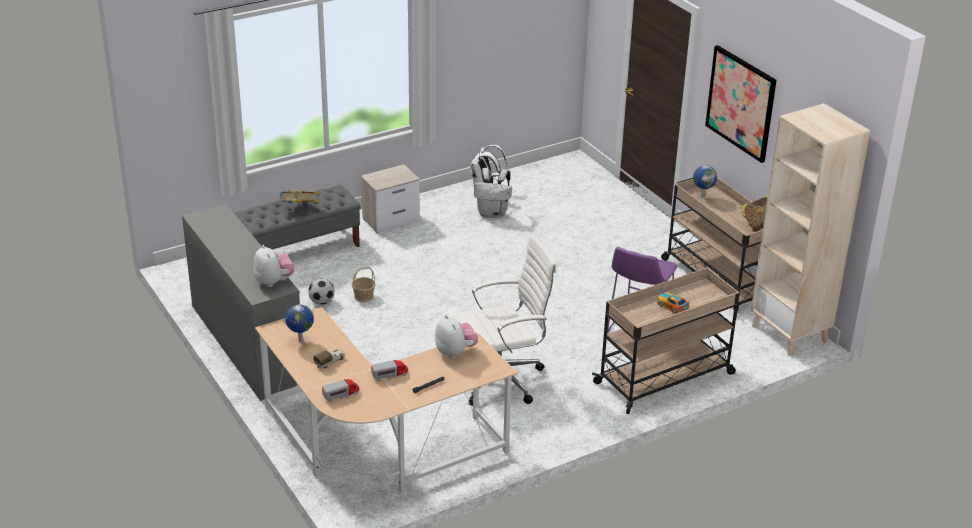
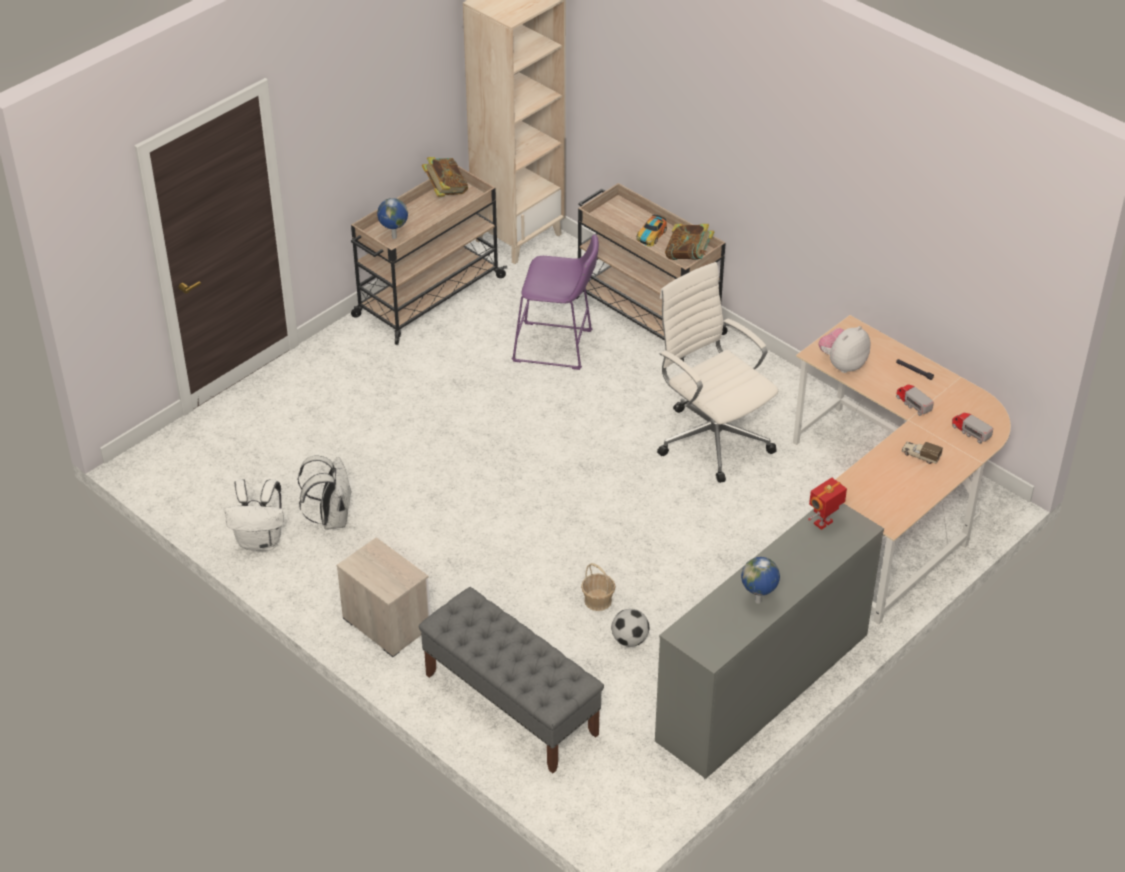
camera: 105 degrees left, 10 degrees up
plush toy [254,245,295,287] -> toy robot [808,477,847,530]
book [280,190,320,203] -> book moved to [665,224,714,260]
globe [285,304,314,342] -> globe moved to [741,557,780,604]
picture [705,45,776,163] -> none

